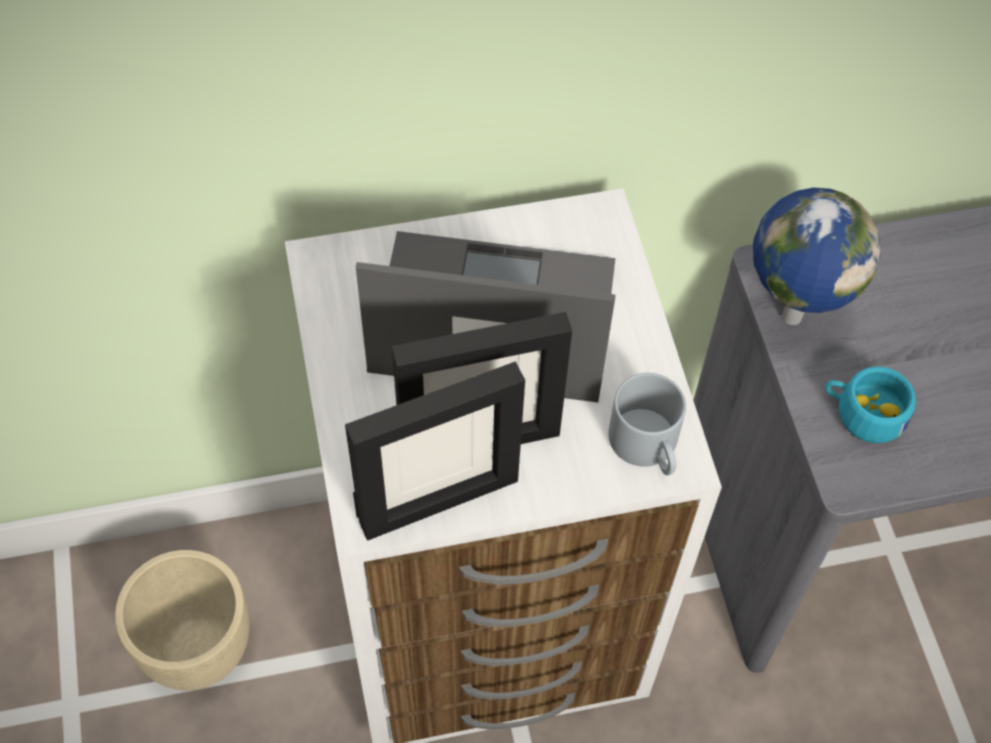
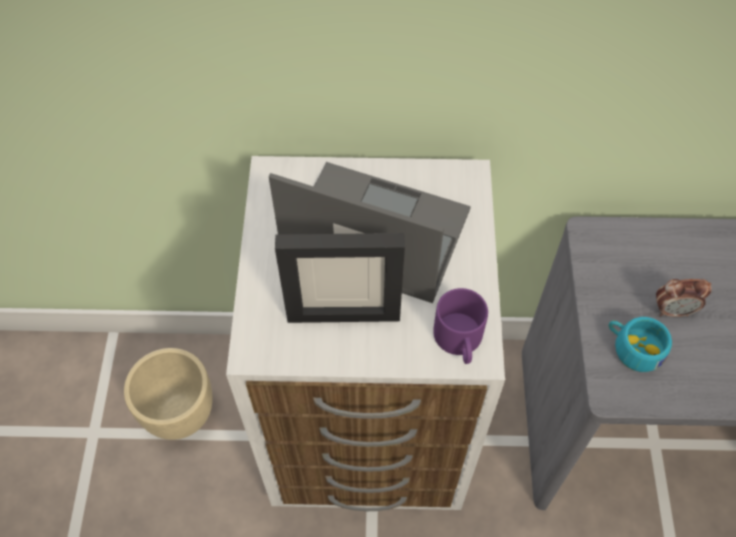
camera: 15 degrees right, 0 degrees up
picture frame [345,362,525,541] -> none
grey mug [608,373,686,476] -> purple mug [433,288,488,364]
globe [753,188,881,325] -> none
none -> alarm clock [656,279,712,317]

